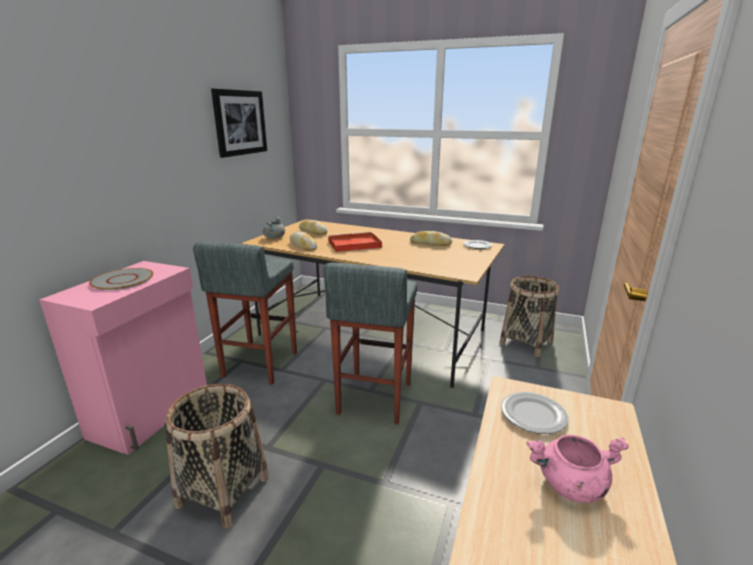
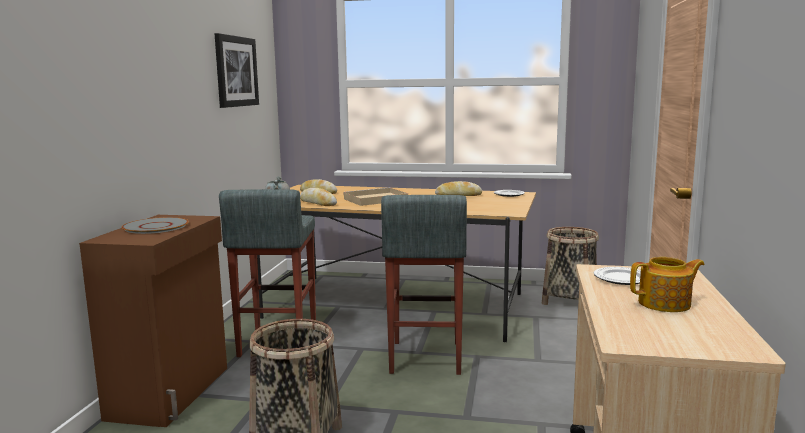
camera: 10 degrees left, 10 degrees down
pink cabinet [39,261,207,455] -> brown cabinet [79,215,227,427]
red tray [328,232,382,252] -> beige tray [343,187,408,206]
pink cooking pot [526,434,629,503] -> teapot [630,257,705,312]

